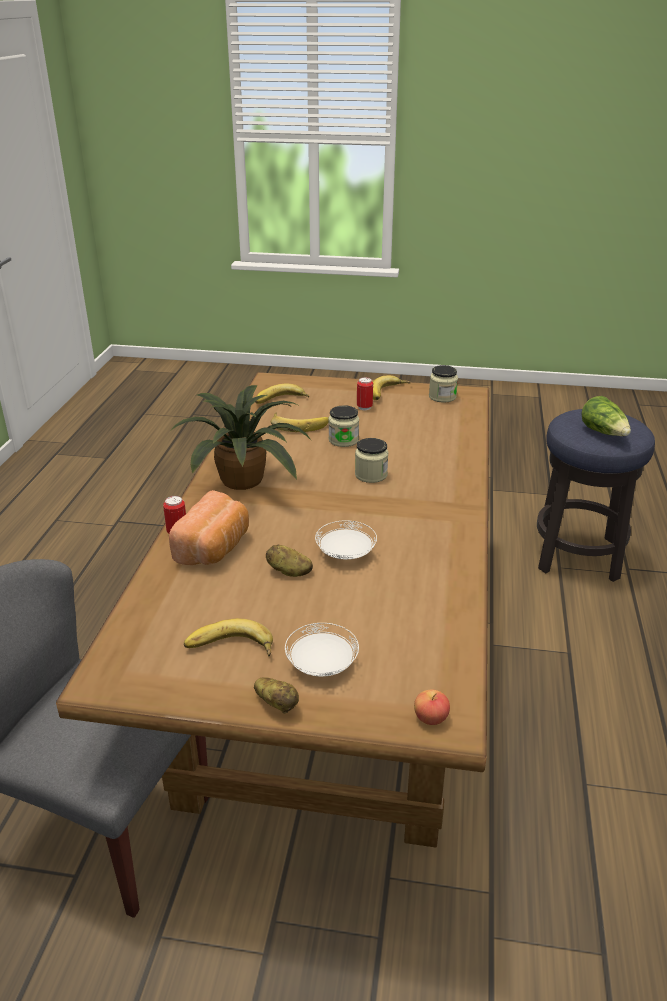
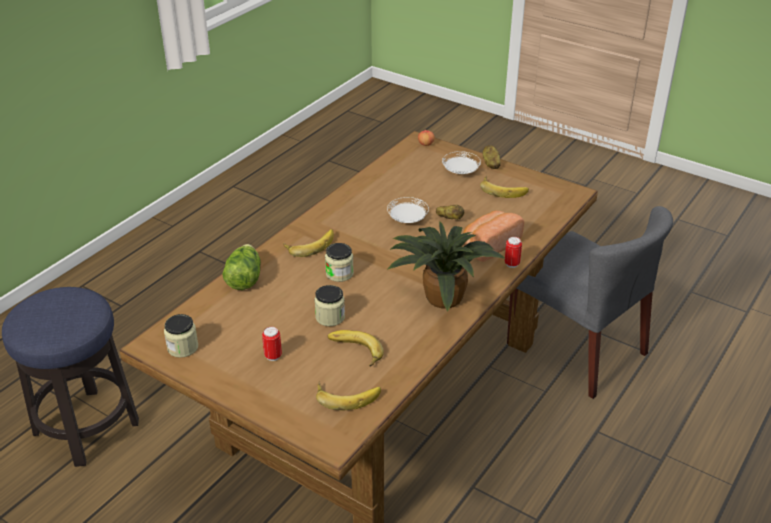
camera: 155 degrees left, 5 degrees up
banana [373,375,411,400] -> banana moved to [283,229,334,257]
lettuce [581,396,631,436] -> lettuce moved to [222,244,261,290]

